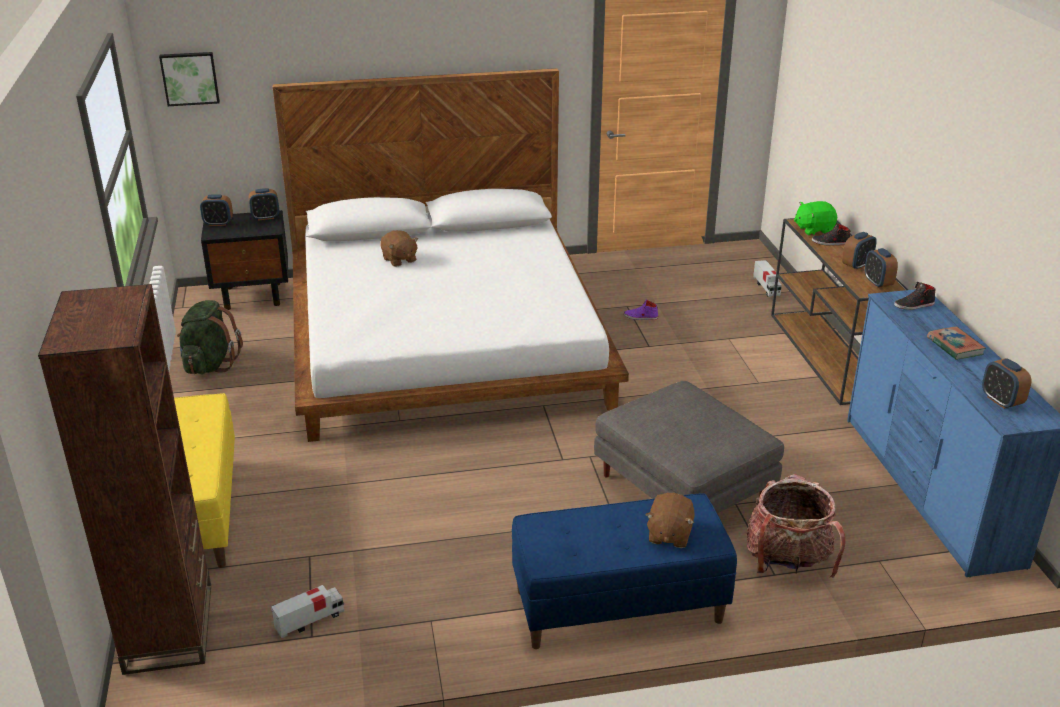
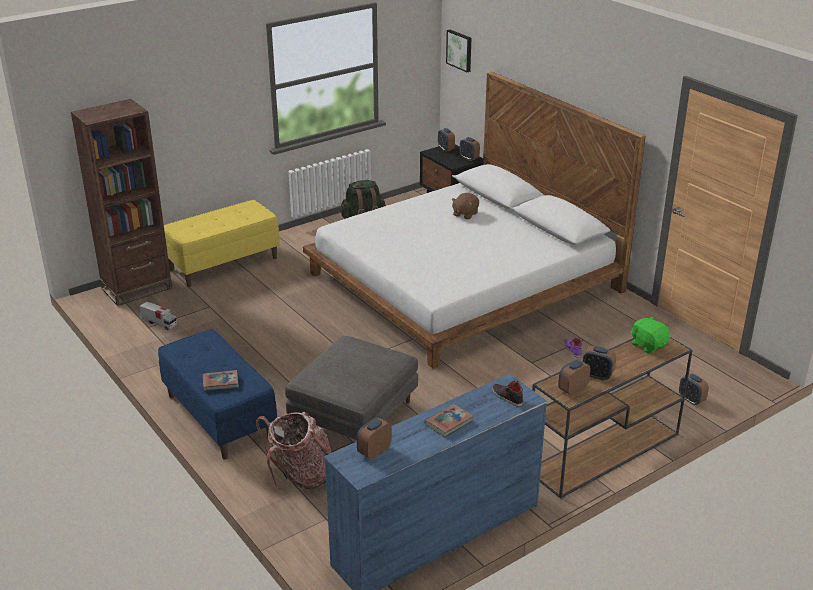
camera: 65 degrees right, 0 degrees up
brown plush toy [645,493,694,548] -> book [203,370,239,391]
toy truck [753,260,782,297] -> alarm clock [679,373,709,405]
black shoe [812,223,850,245] -> none

